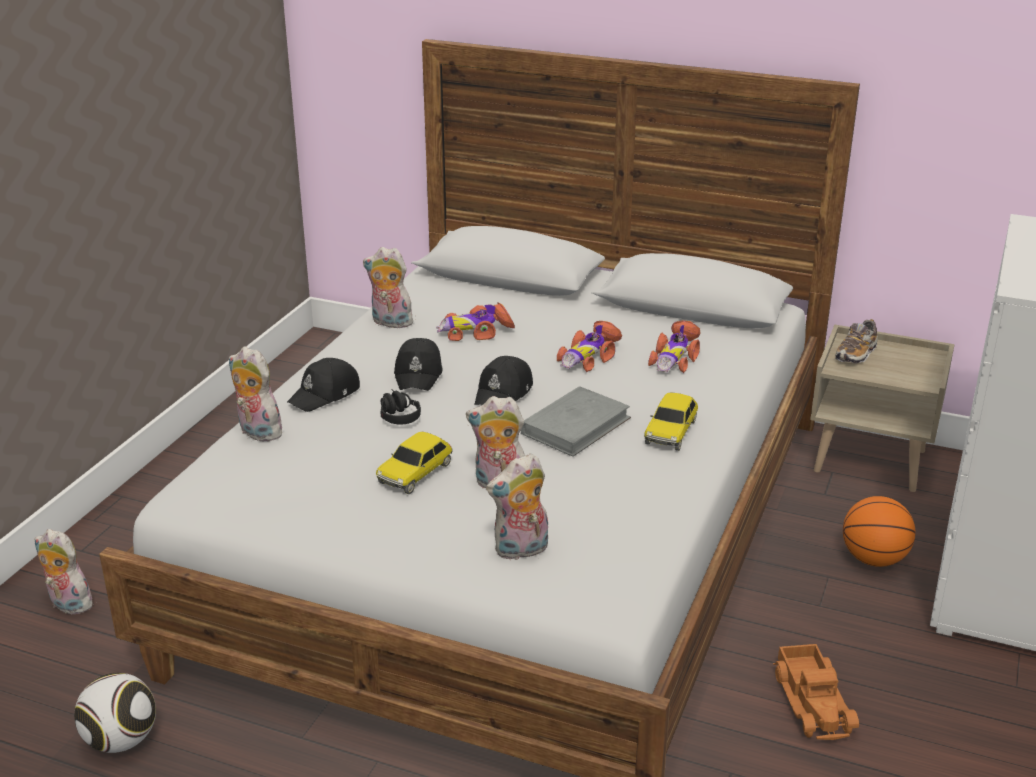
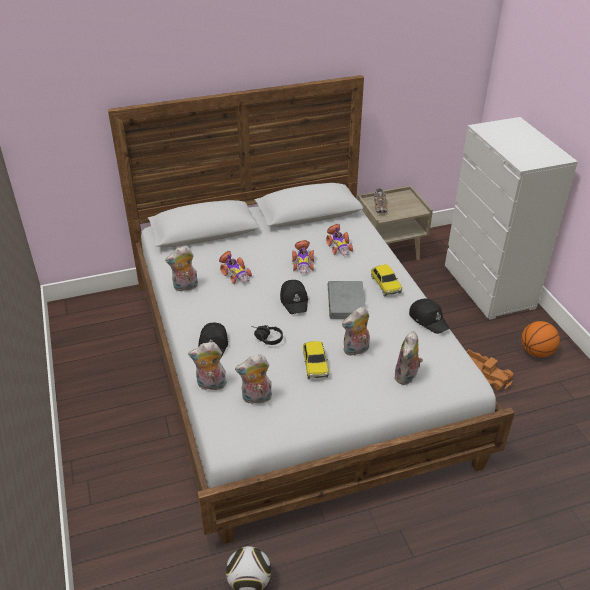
camera: 40 degrees left, 10 degrees up
plush toy [34,529,98,614] -> plush toy moved to [235,354,272,404]
black cap [394,338,443,391] -> black cap moved to [409,299,449,334]
toy car [436,302,515,341] -> toy car turned 75 degrees counterclockwise [219,251,252,284]
basketball [843,496,915,567] -> basketball moved to [521,321,560,358]

